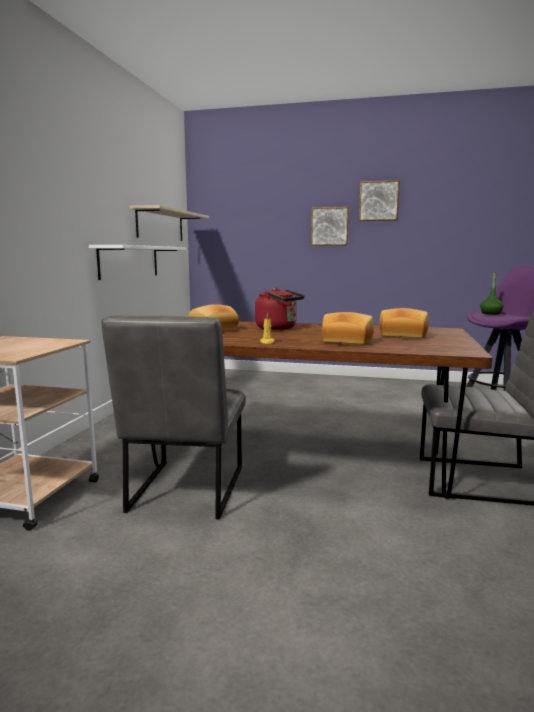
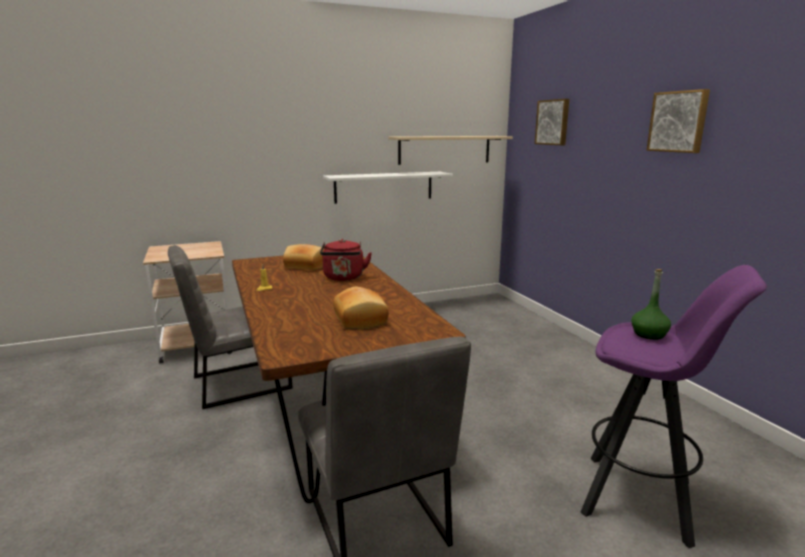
camera: 55 degrees right, 5 degrees up
picture [311,207,349,246] -> picture moved to [535,99,569,145]
bread [322,312,374,344] -> none

